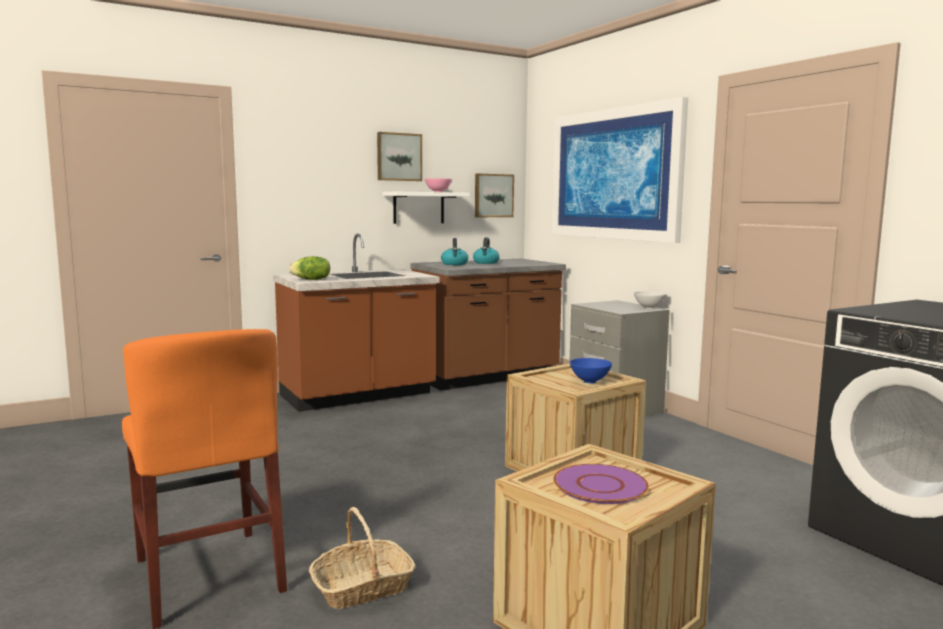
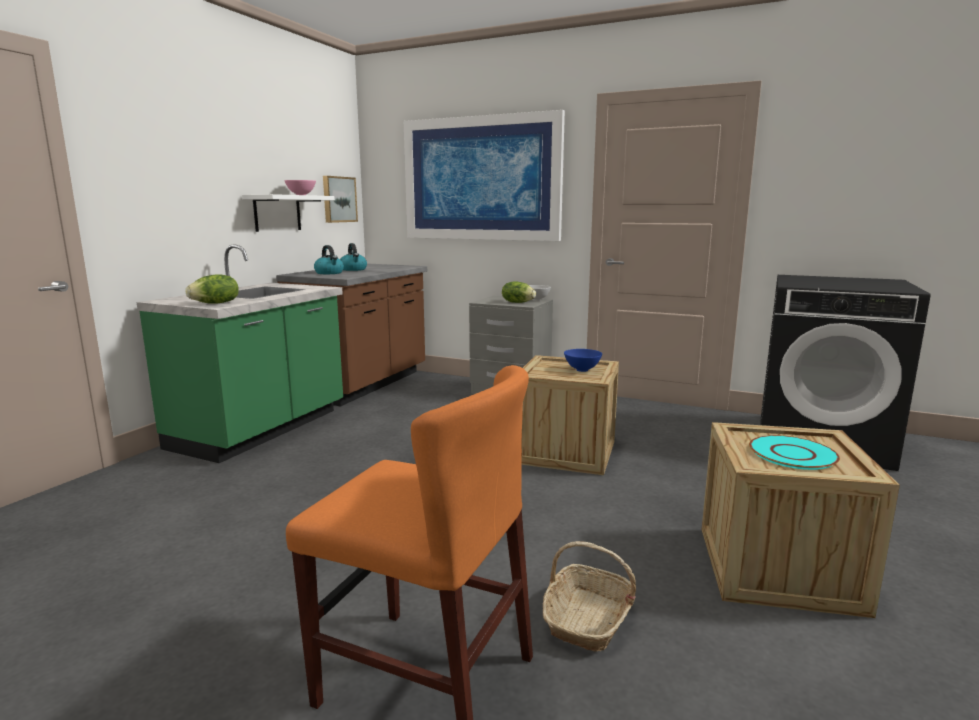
camera: 35 degrees left, 5 degrees up
brown counter [273,234,439,412] -> green counter [136,245,343,463]
picture [377,132,422,181] -> none
purple plate [553,464,649,504] -> turquoise plate [749,435,840,470]
none -> lettuce [502,281,536,303]

